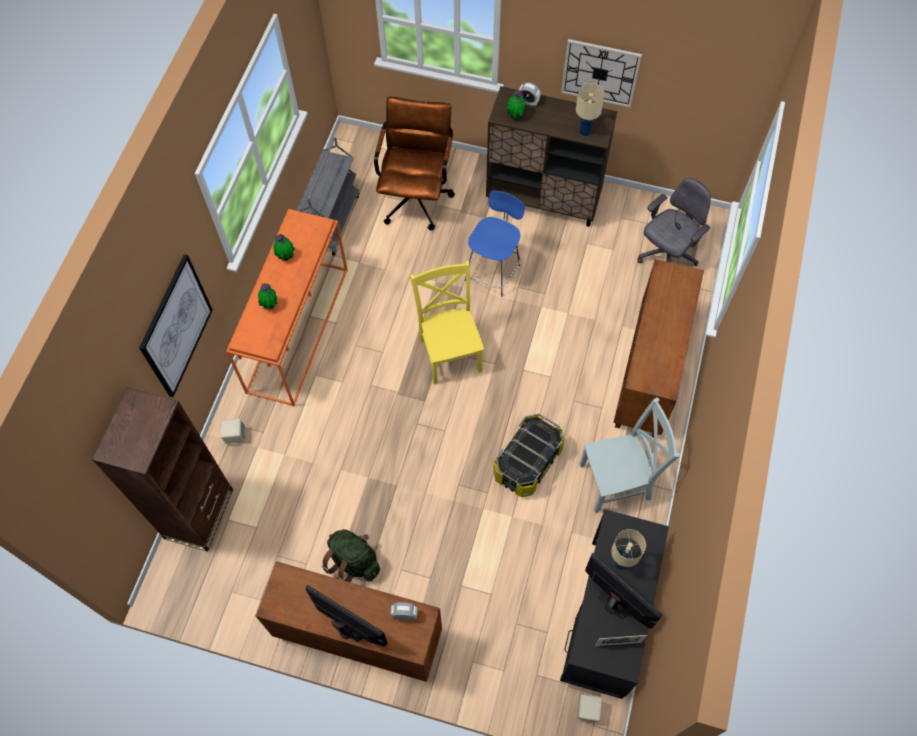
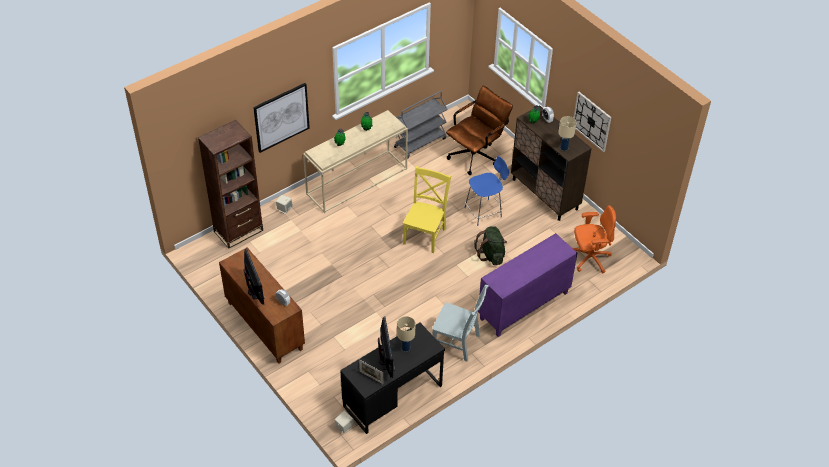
camera: 35 degrees right, 15 degrees down
orange console table [226,209,348,406] -> beige console table [303,110,408,213]
green backpack [321,529,380,582] -> green backpack moved to [475,226,507,265]
storage box [493,414,565,497] -> none
brown cabinet [613,259,704,437] -> purple cabinet [478,233,577,337]
grey office chair [638,178,711,266] -> orange office chair [573,205,616,273]

